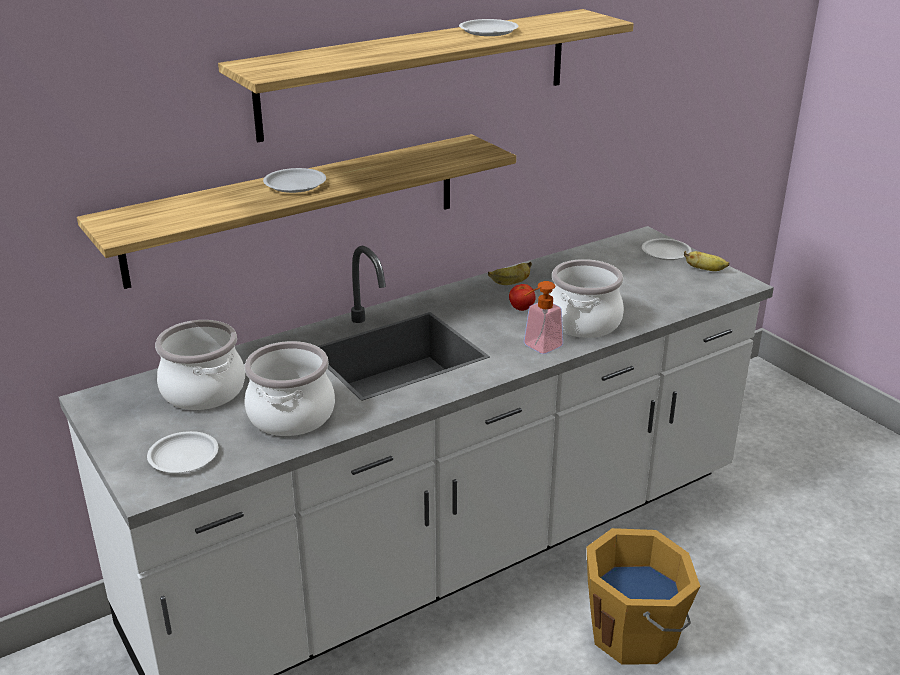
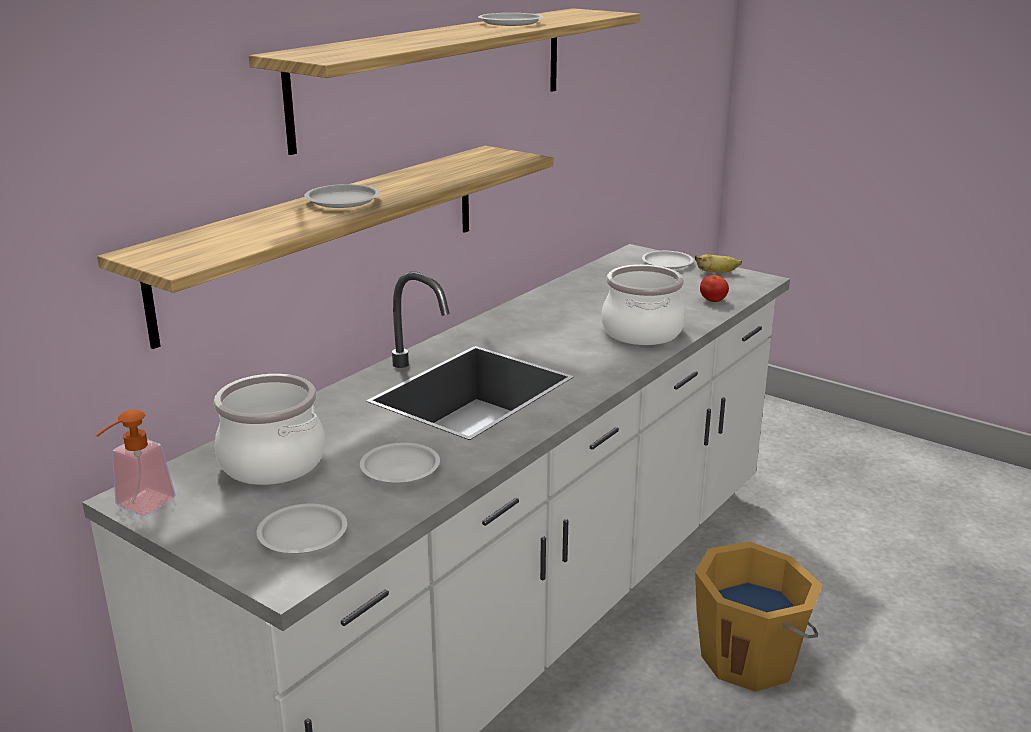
camera: 20 degrees left, 5 degrees down
cooking pot [245,341,335,436] -> white plate [360,443,440,483]
banana [488,261,532,285] -> none
tomato [509,284,536,311] -> tomato moved to [700,275,729,302]
soap dispenser [524,281,563,354] -> soap dispenser moved to [95,410,175,516]

